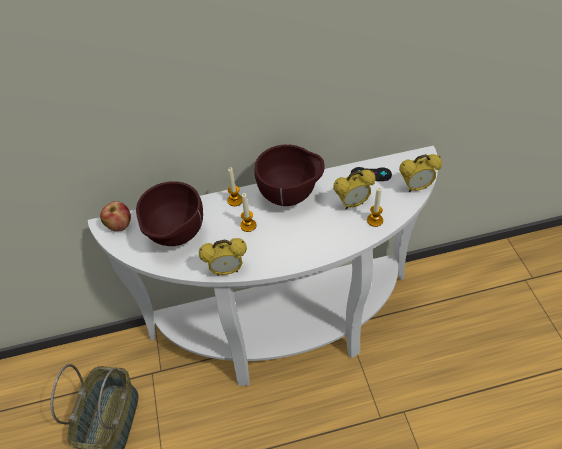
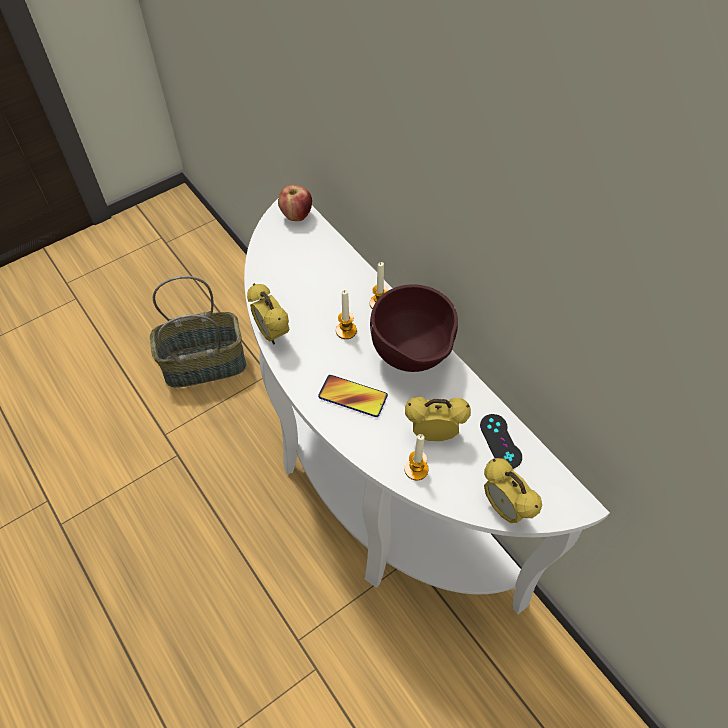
camera: 65 degrees right, 5 degrees up
brown bowl [136,181,203,246] -> none
alarm clock [333,170,375,209] -> alarm clock turned 135 degrees clockwise [405,397,471,441]
none -> phone [318,375,388,417]

